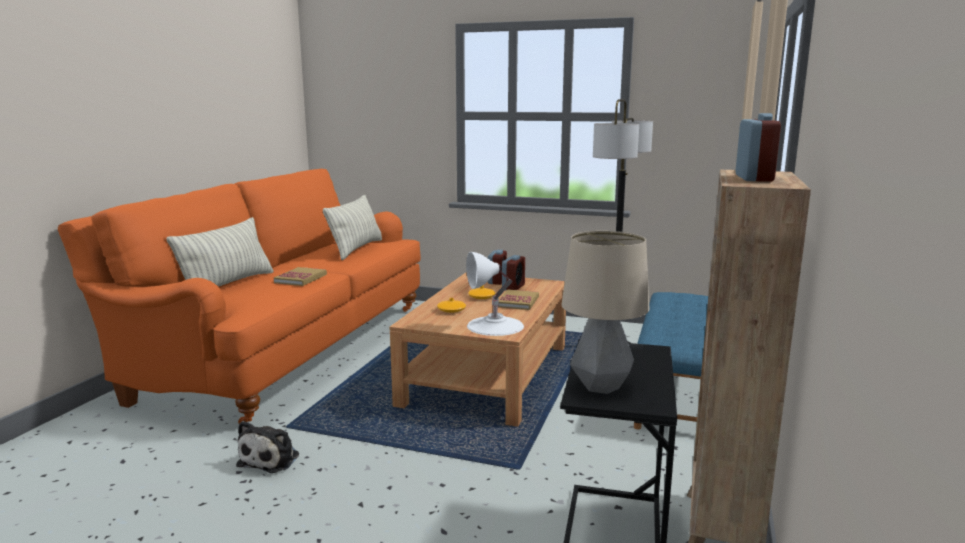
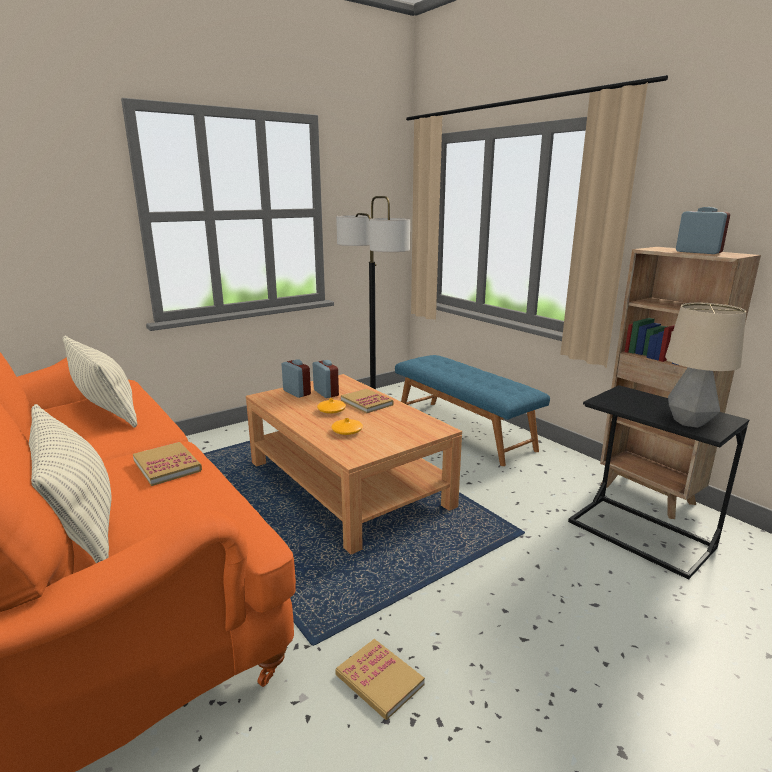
camera: 55 degrees left, 5 degrees up
plush toy [236,421,299,473] -> book [335,639,425,720]
white table lamp [466,252,524,336] -> none

